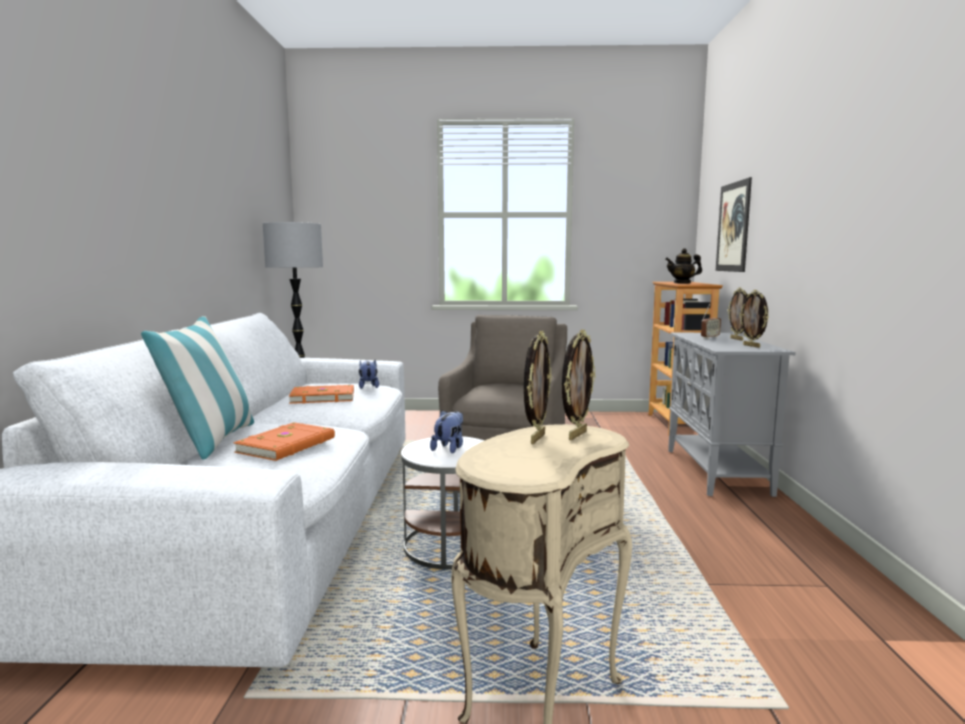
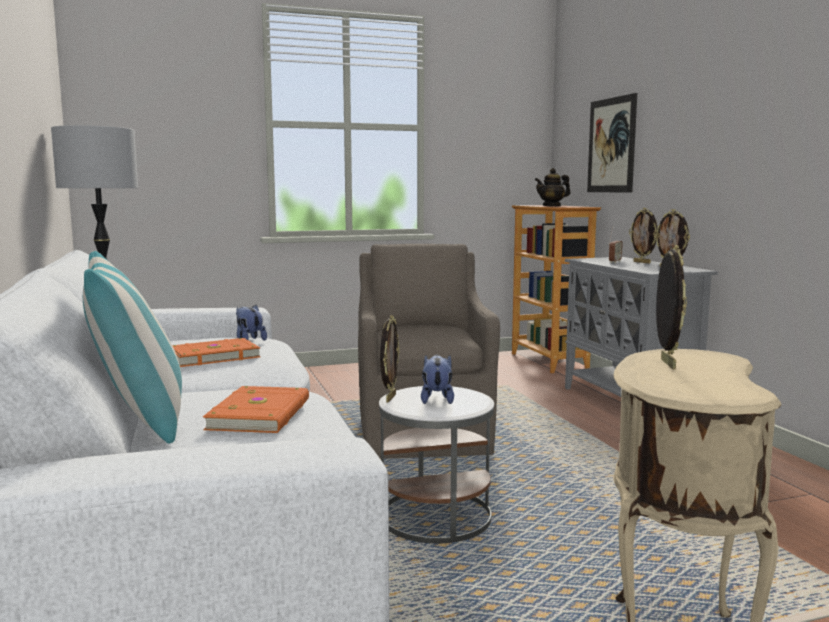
camera: 20 degrees left, 0 degrees up
picture frame [562,329,596,440] -> picture frame moved to [380,315,400,403]

